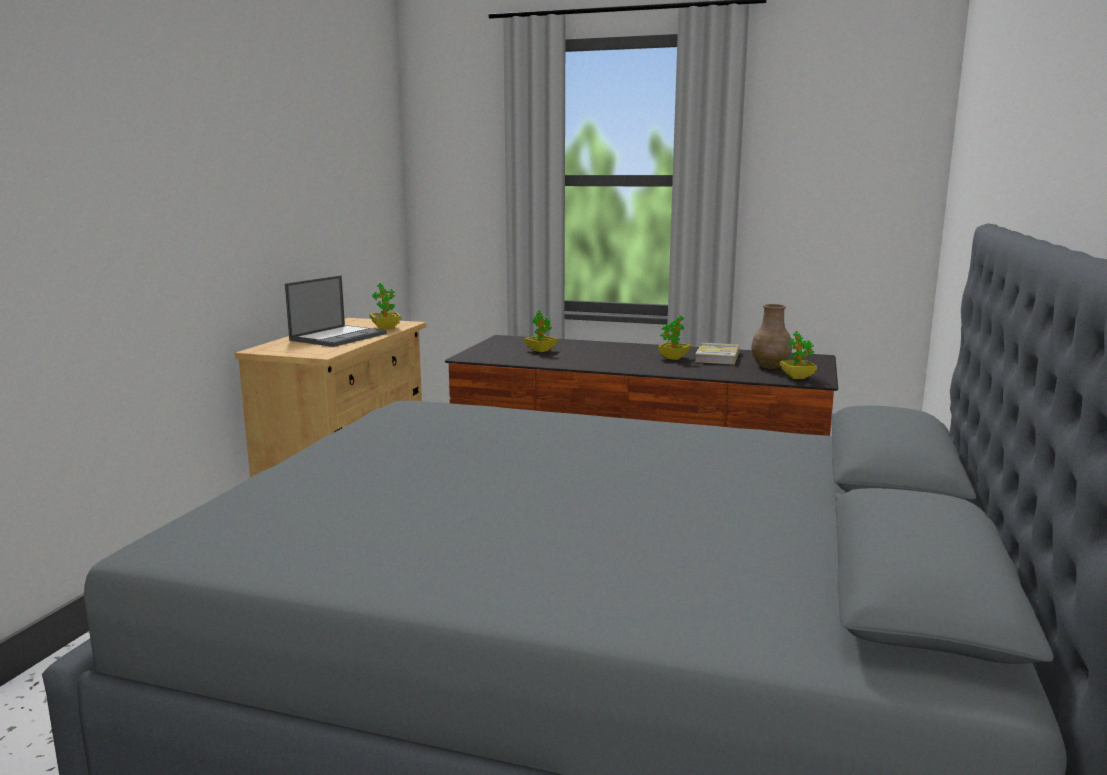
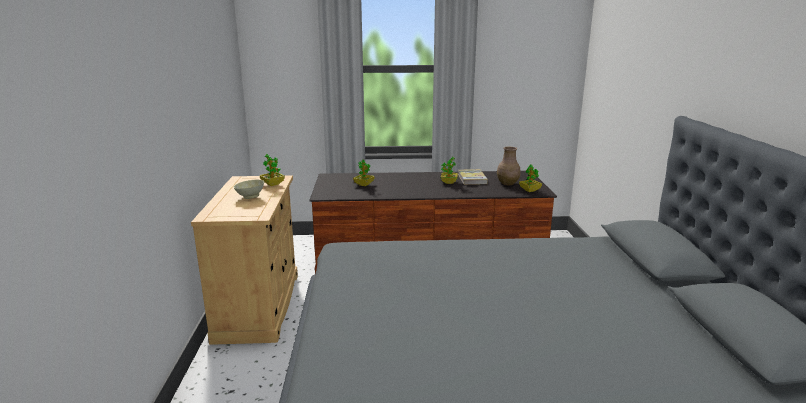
camera: 20 degrees left, 5 degrees up
laptop [285,275,387,347] -> beige bowl [234,180,264,199]

